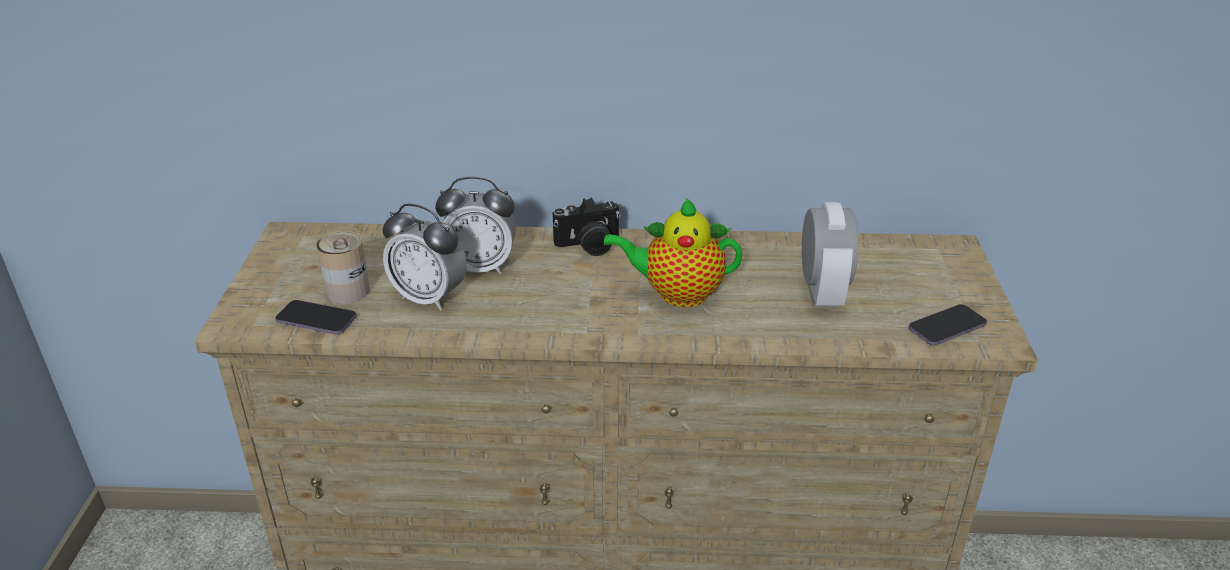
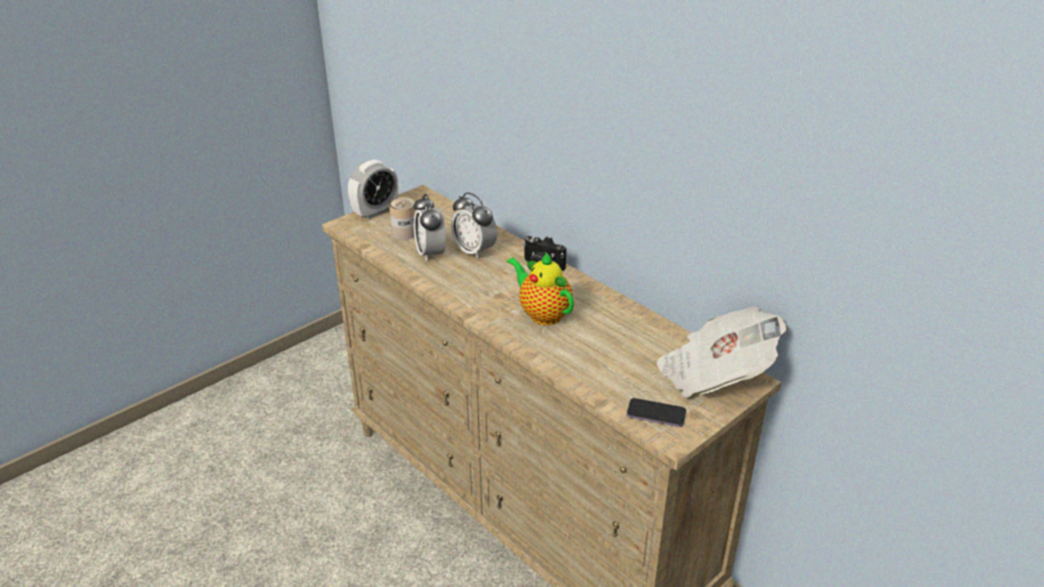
camera: 45 degrees right, 0 degrees up
phone [275,300,357,335] -> none
alarm clock [802,202,858,307] -> alarm clock moved to [348,160,398,220]
none -> newspaper [656,307,787,398]

